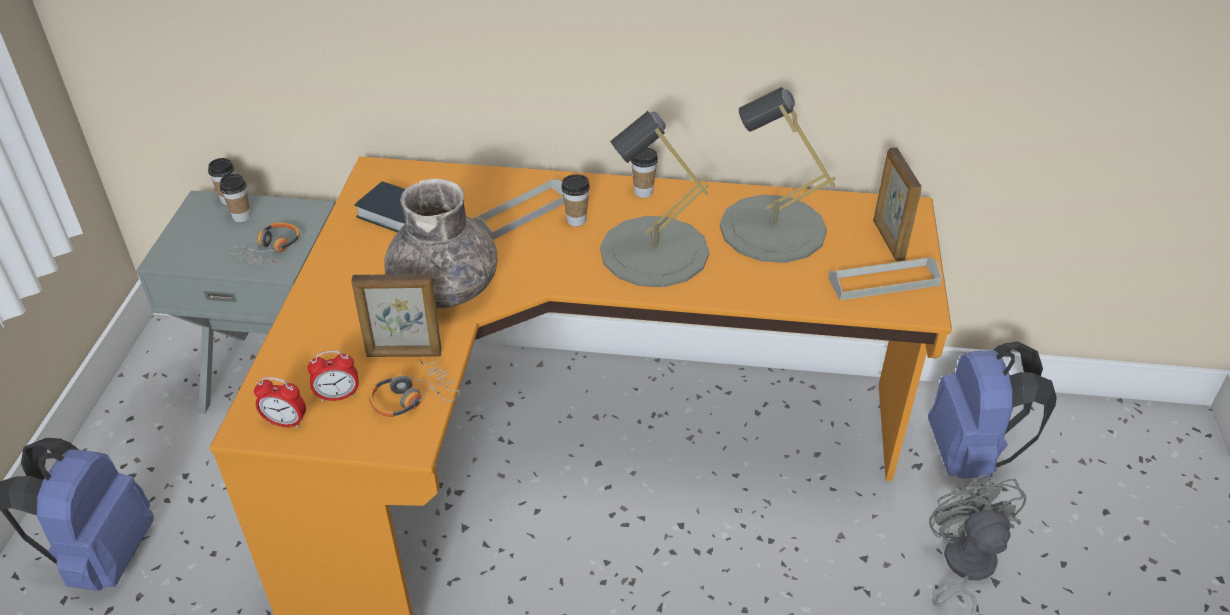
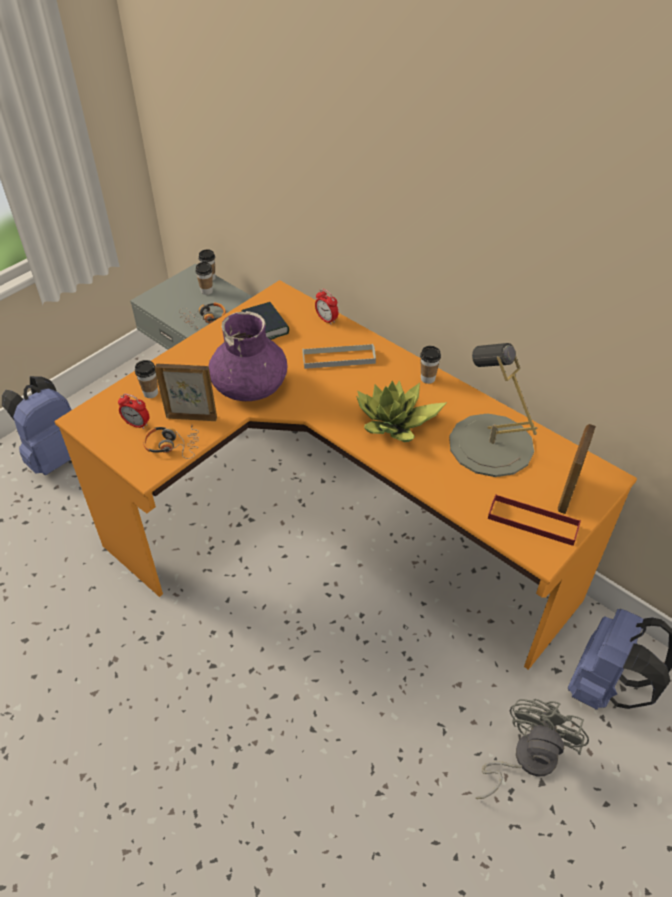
camera: 35 degrees right, 5 degrees up
alarm clock [254,377,306,428] -> alarm clock moved to [315,289,338,325]
picture frame [351,274,442,357] -> picture frame turned 150 degrees clockwise [155,364,217,421]
grey vase [384,179,497,309] -> purple vase [209,311,287,401]
cup [561,175,590,226] -> cup moved to [135,360,158,398]
grey table lamp [600,111,709,287] -> potted plant [356,381,447,442]
grey tray [828,257,942,300] -> red tray [488,494,581,546]

